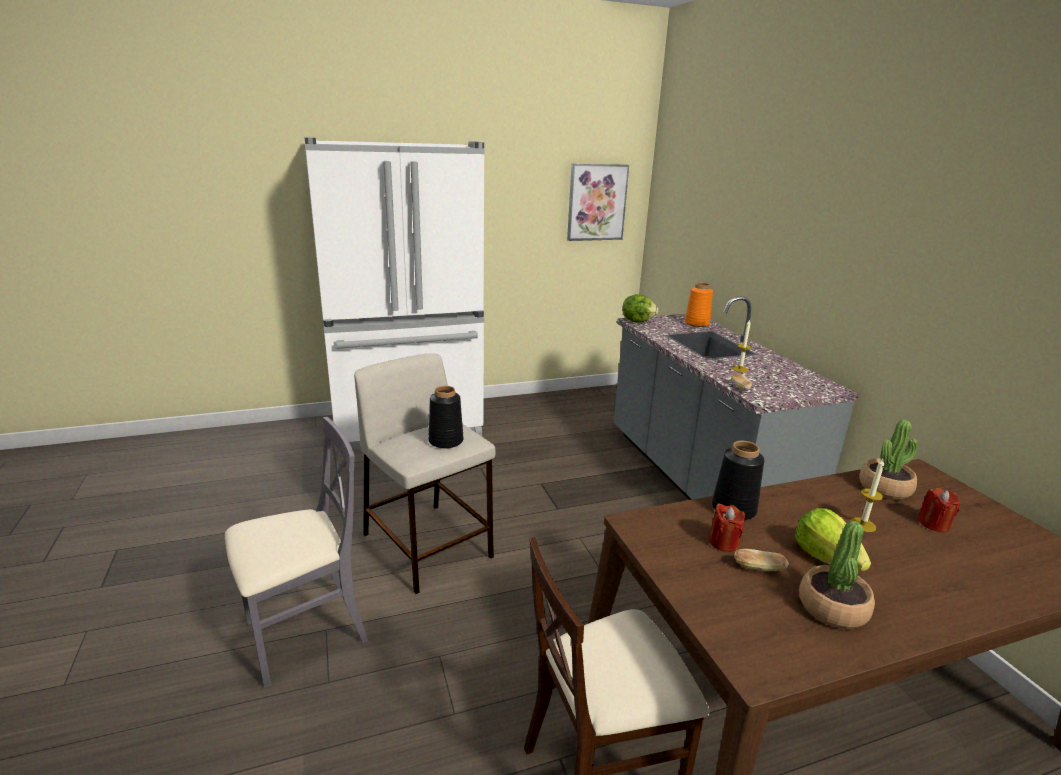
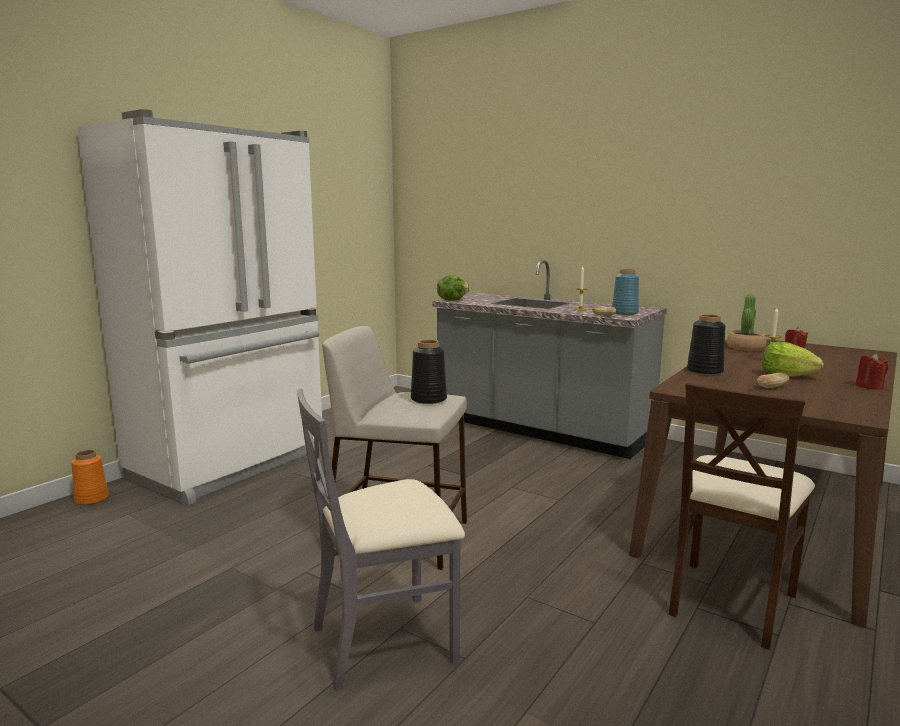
camera: 35 degrees left, 10 degrees down
grey chair [225,417,368,688] -> grey chair turned 135 degrees counterclockwise [297,389,465,691]
picture [567,164,629,241] -> none
orange vase [685,282,713,327] -> orange vase moved to [71,450,109,505]
red candle [709,503,745,552] -> red candle moved to [856,353,888,390]
potted plant [799,521,875,629] -> none
none -> blue vase [612,269,639,315]

